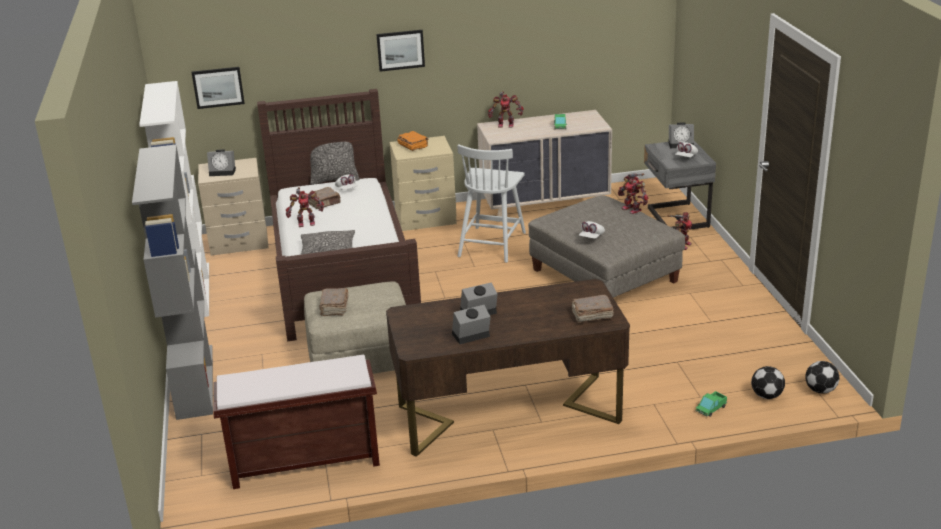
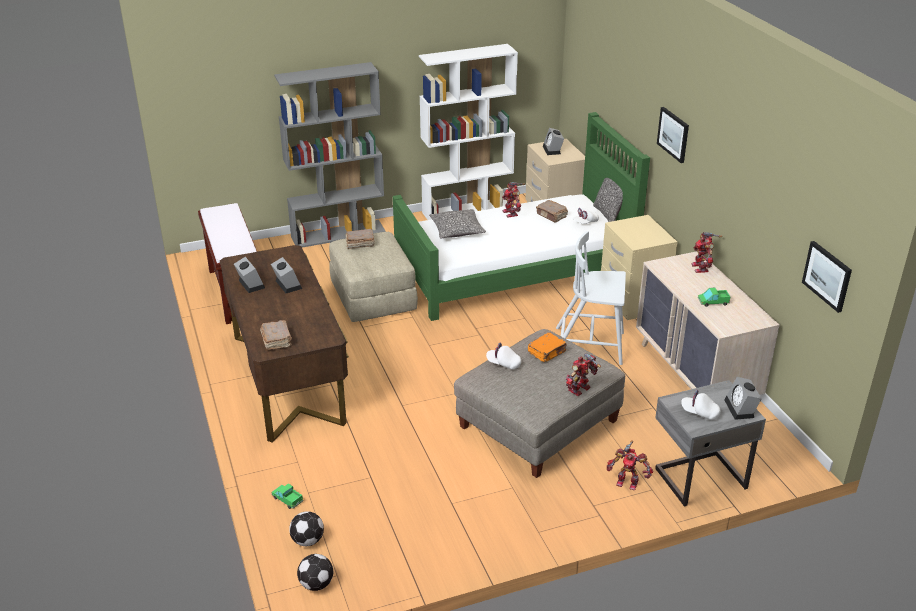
camera: 80 degrees right, 5 degrees up
picture [192,67,245,109] -> picture moved to [802,241,852,313]
brown bed [257,89,421,342] -> green bed [393,112,650,321]
orange book [397,131,429,151] -> orange book moved to [528,332,567,362]

